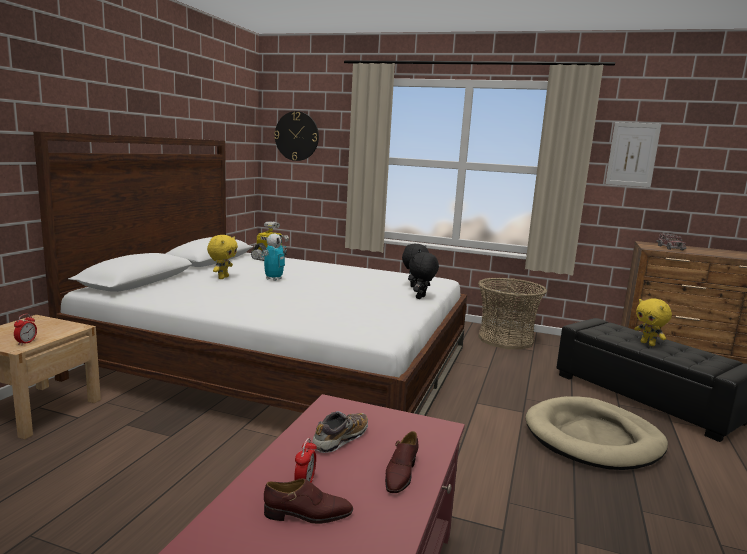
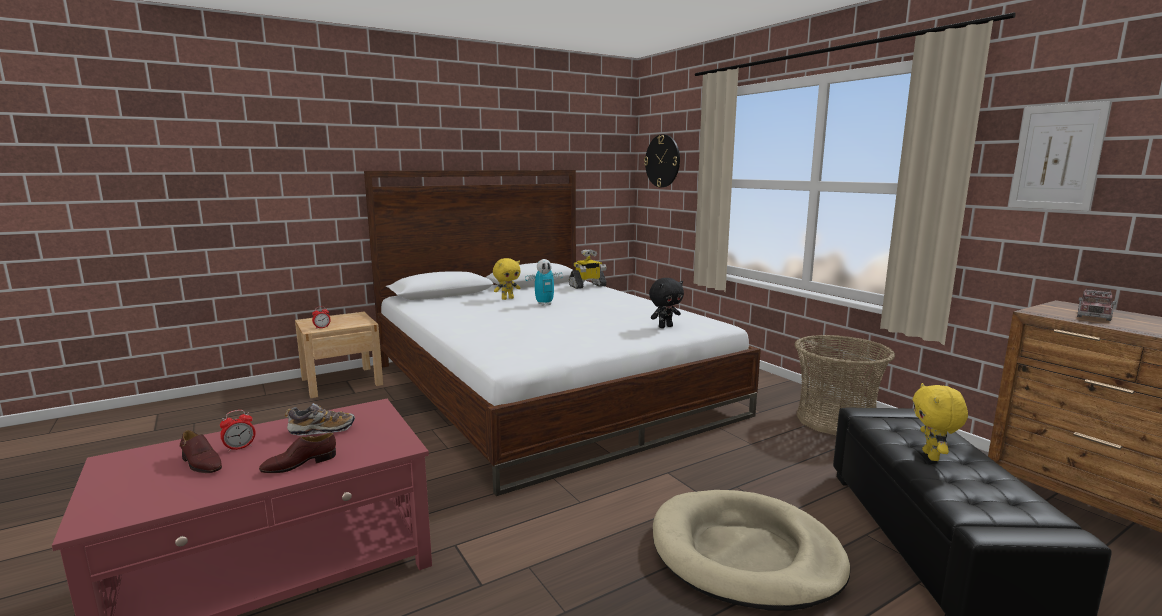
camera: 40 degrees right, 0 degrees up
black plush toy [409,252,439,299] -> none

